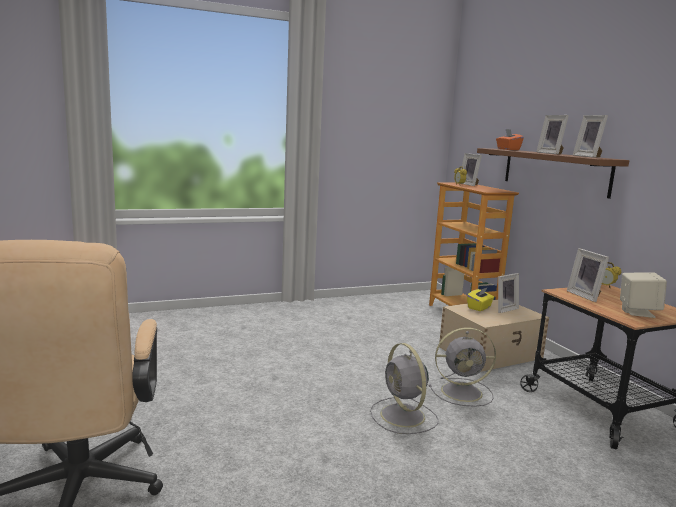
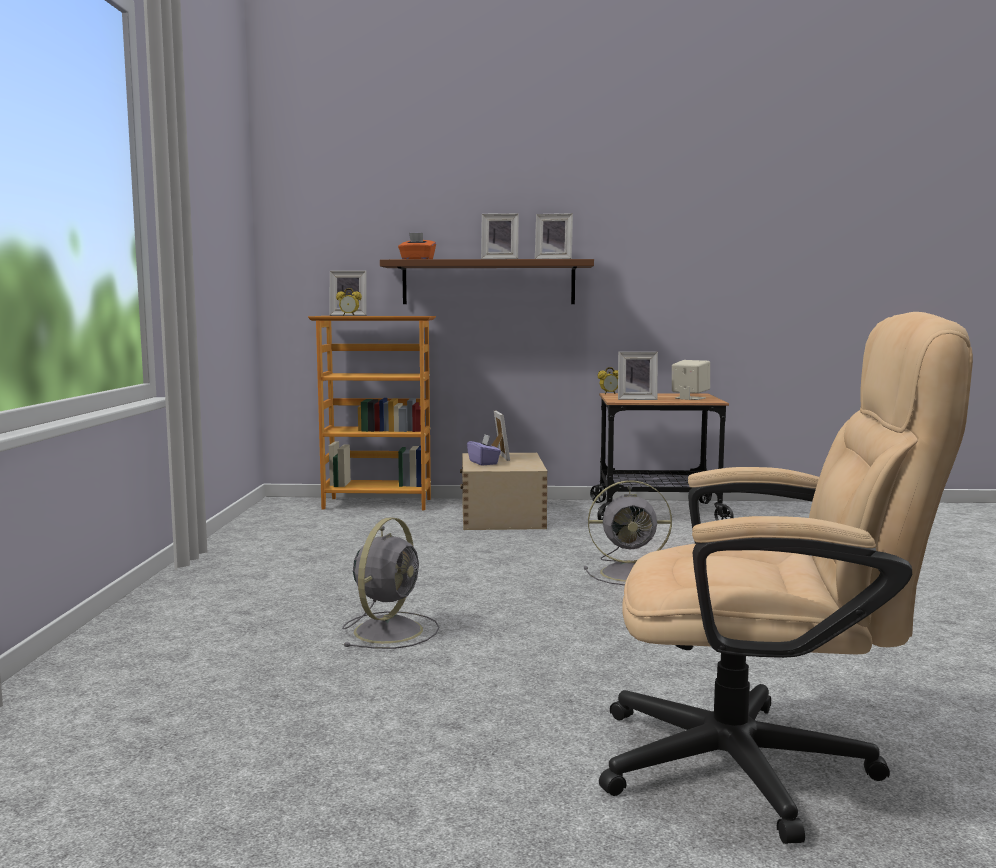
camera: 65 degrees left, 5 degrees down
grey fan [429,327,496,407] -> grey fan moved to [342,517,439,649]
yellow tissue box [467,287,494,311] -> purple tissue box [467,435,501,465]

